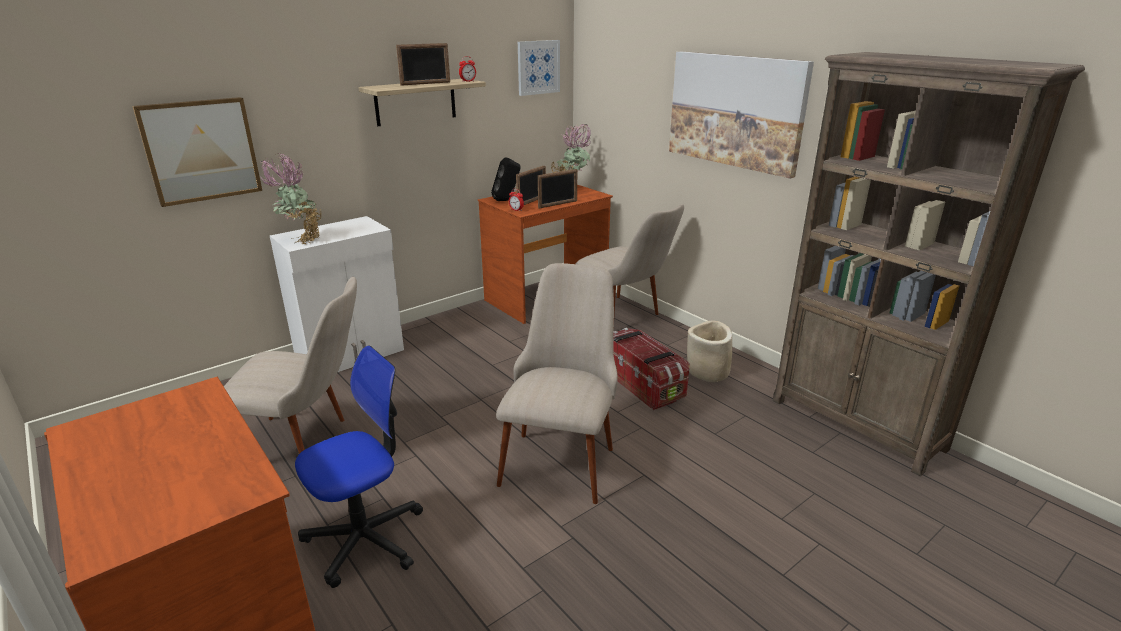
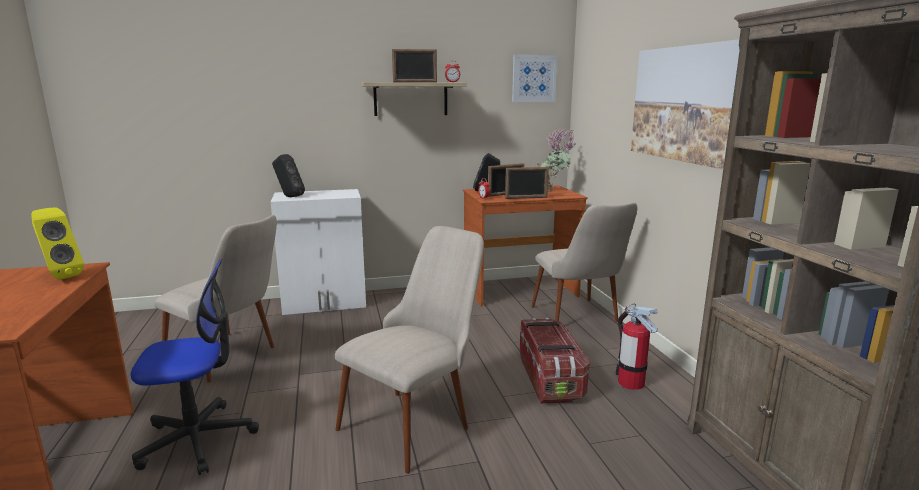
camera: 25 degrees right, 10 degrees down
picture [132,97,262,207] -> none
potted plant [261,153,321,244] -> black speaker [272,154,305,197]
beige planter [687,321,732,382] -> fire extinguisher [616,303,658,390]
none -> yellow speaker [31,207,84,280]

